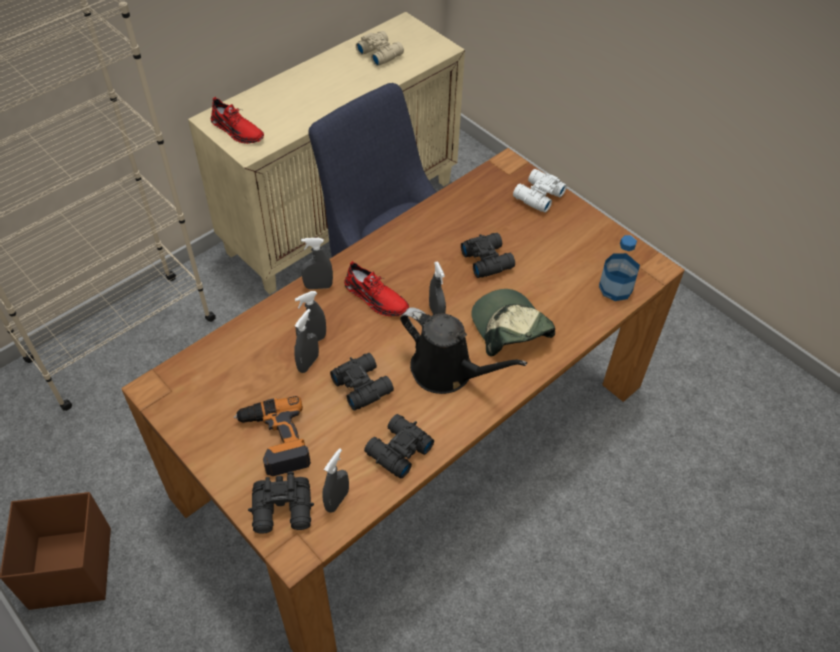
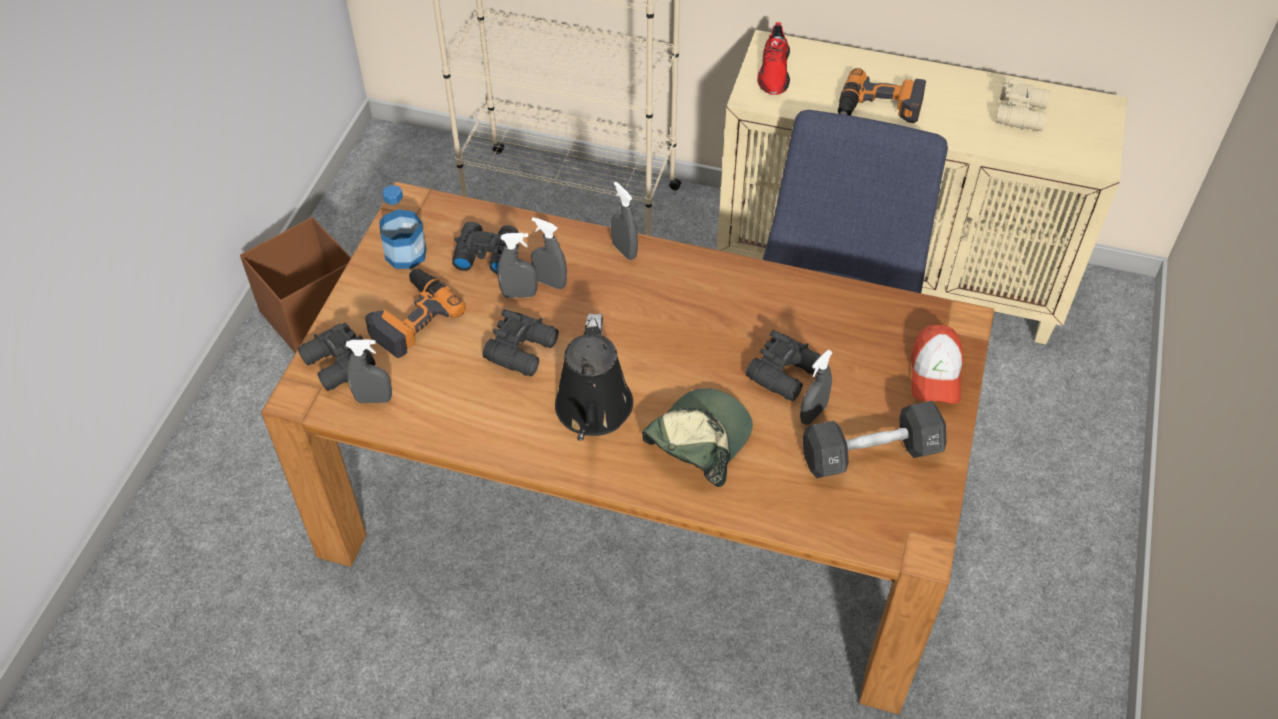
camera: 60 degrees right, 0 degrees up
red shoe [344,261,409,316] -> none
black binoculars [364,414,434,479] -> black binoculars moved to [452,221,519,274]
grey spray bottle [429,261,446,315] -> grey spray bottle moved to [800,350,833,425]
white binoculars [513,169,567,213] -> cap [911,325,963,404]
bottle [599,235,640,301] -> bottle moved to [379,185,427,269]
none -> black dumbbell [802,401,946,478]
none -> power drill [838,68,926,123]

